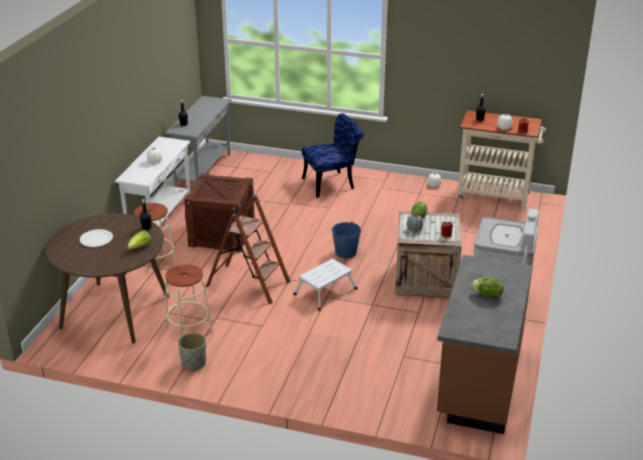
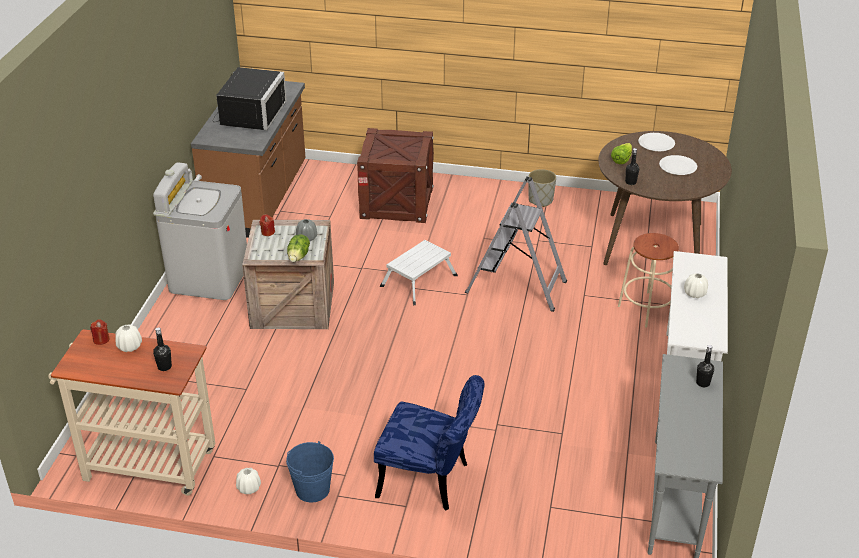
camera: 175 degrees right, 5 degrees up
beige stool [165,264,213,337] -> none
crate [184,173,255,252] -> crate moved to [357,128,434,223]
brown step ladder [206,195,290,304] -> grey step ladder [465,176,567,312]
blue chair [302,113,364,198] -> blue chair turned 135 degrees counterclockwise [374,375,485,511]
blue bucket [332,221,361,258] -> blue bucket moved to [286,441,334,502]
lettuce [471,277,504,297] -> black microwave [213,67,287,130]
none -> white plate [638,133,675,151]

